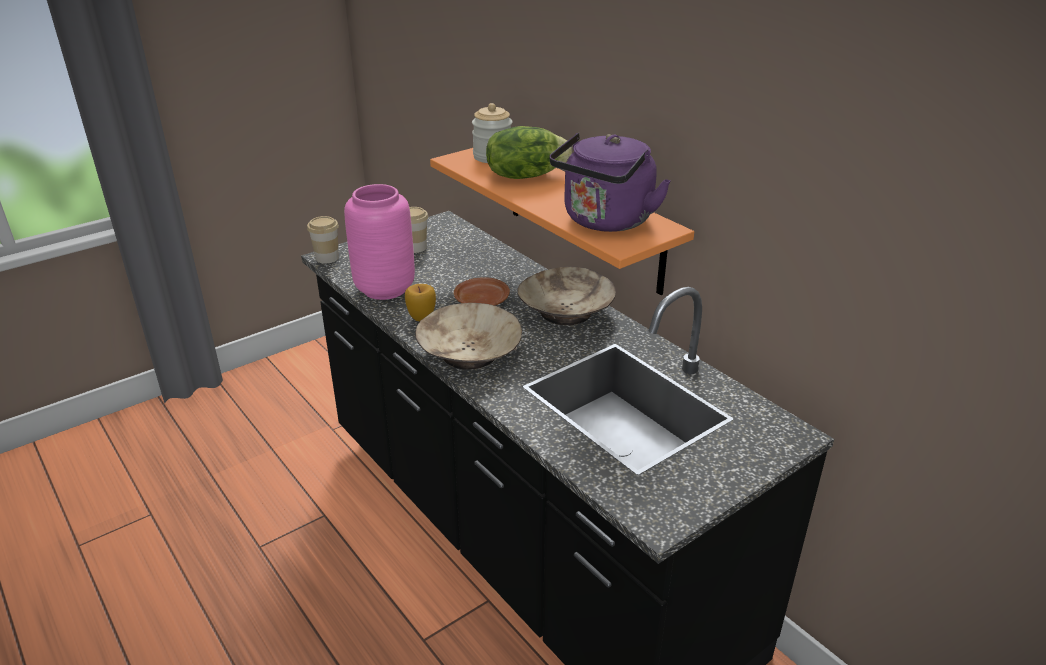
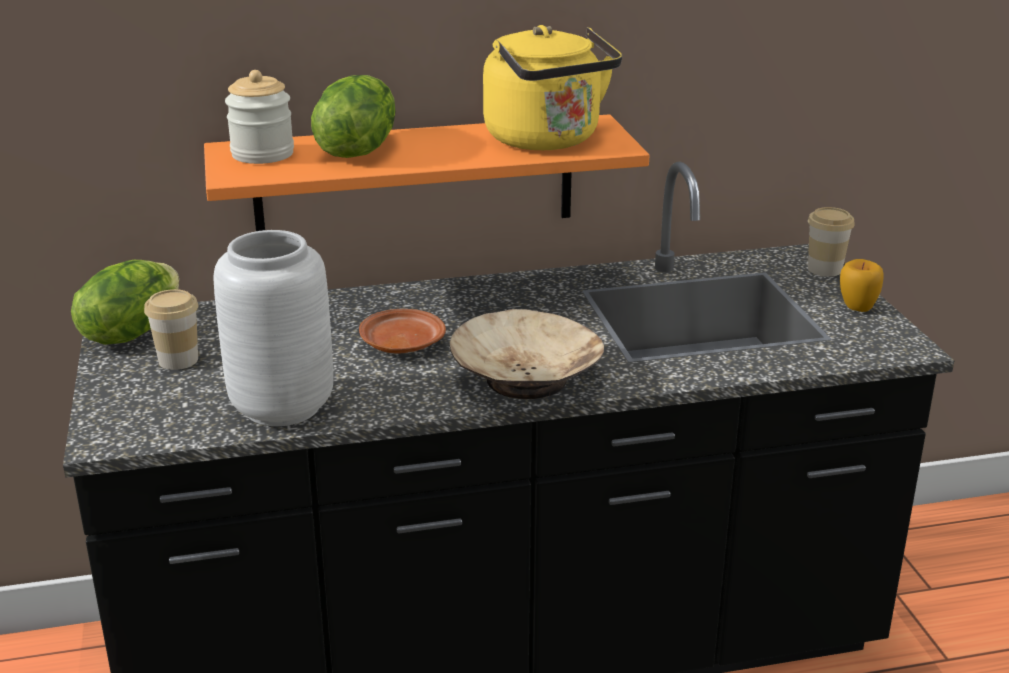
camera: 65 degrees left, 5 degrees down
cup [307,216,339,264] -> cup moved to [808,207,855,277]
pink vase [344,184,415,300] -> grey vase [213,230,333,426]
apple [405,284,436,321] -> apple moved to [840,259,884,312]
beige bowl [518,266,616,325] -> none
purple kettle [549,133,671,232] -> yellow kettle [483,25,622,150]
none -> lettuce [71,260,179,345]

